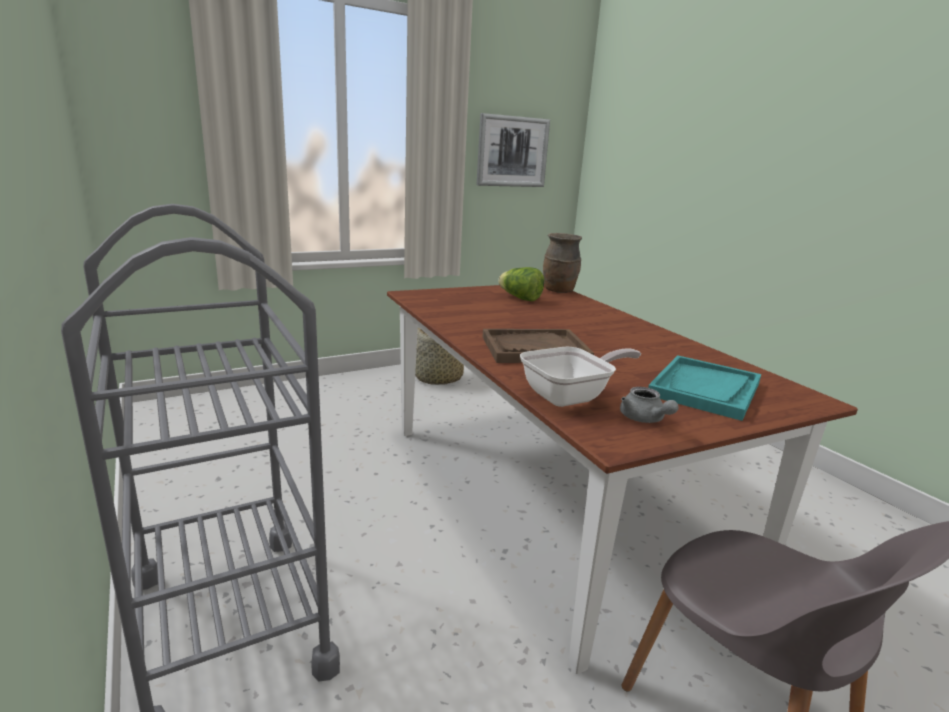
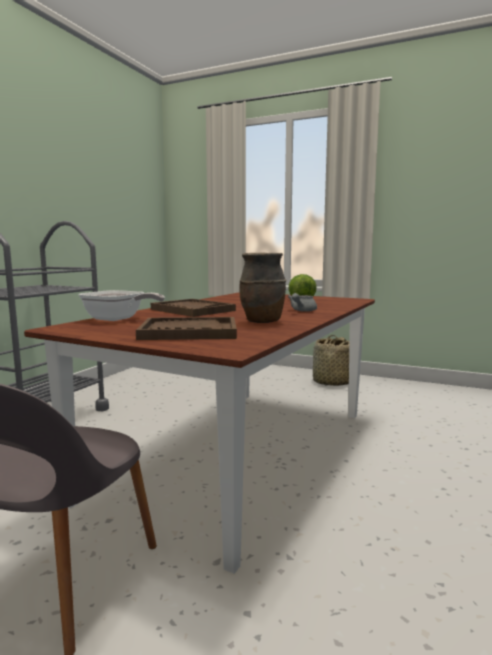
camera: 55 degrees right, 10 degrees down
picture [477,113,550,187] -> none
brown vase [543,233,582,293] -> brown vase moved to [239,252,287,323]
grey teapot [620,387,679,423] -> grey teapot moved to [288,293,317,312]
turquoise tray [648,355,761,421] -> brown tray [136,317,237,340]

